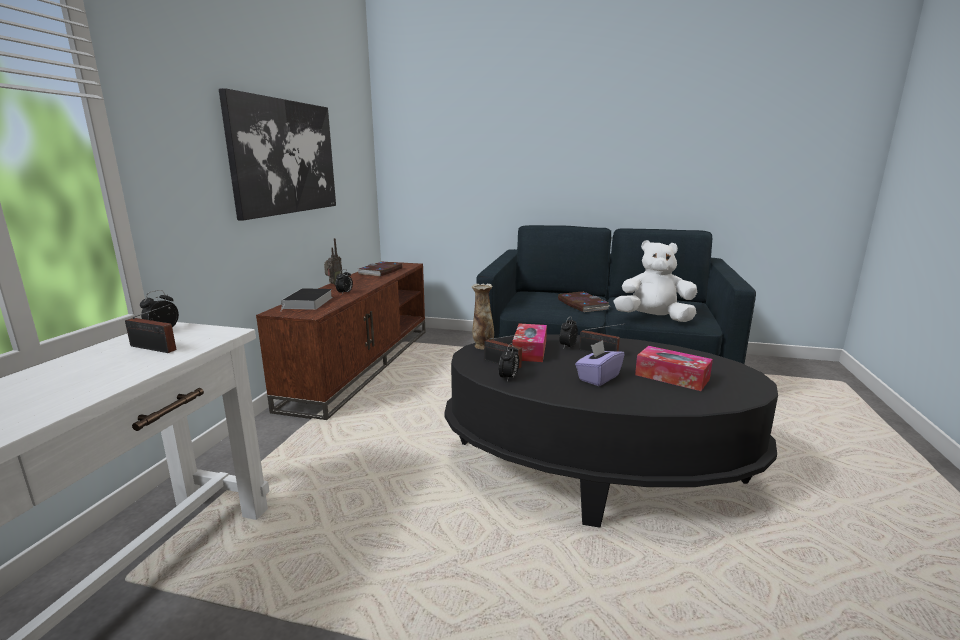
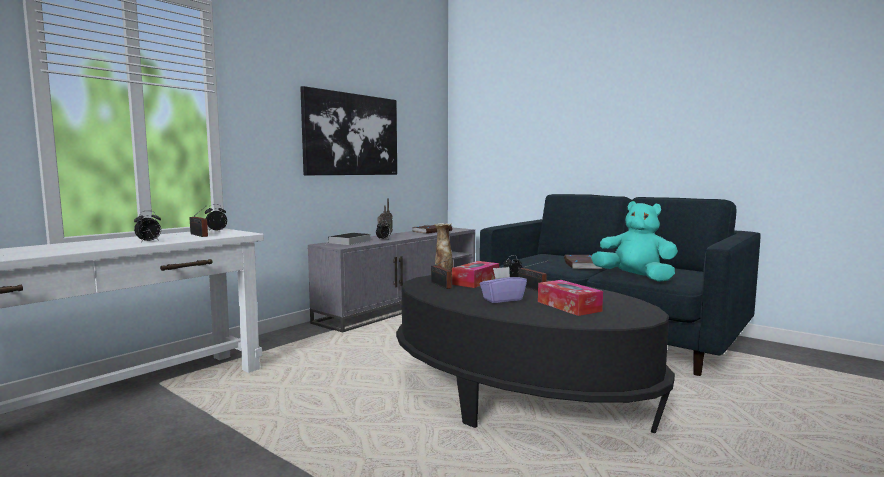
camera: 25 degrees right, 10 degrees down
brown tv stand [256,262,425,420] -> grey tv stand [308,227,475,333]
alarm clock [499,343,519,382] -> alarm clock moved to [134,211,161,242]
white plush toy [614,240,697,322] -> turquoise plush toy [591,201,678,282]

